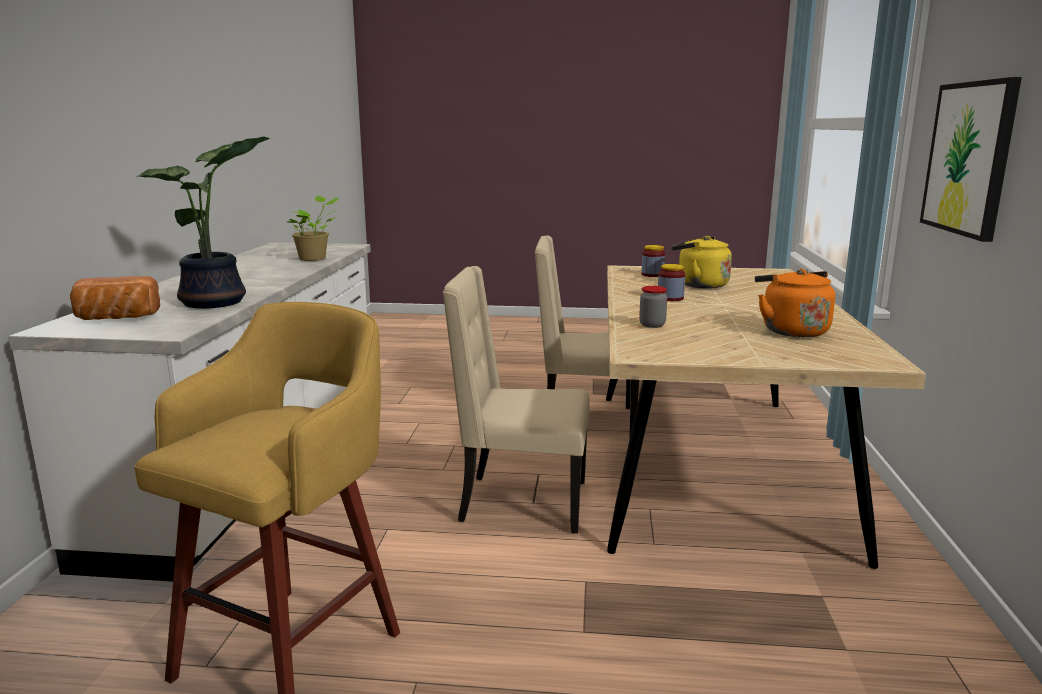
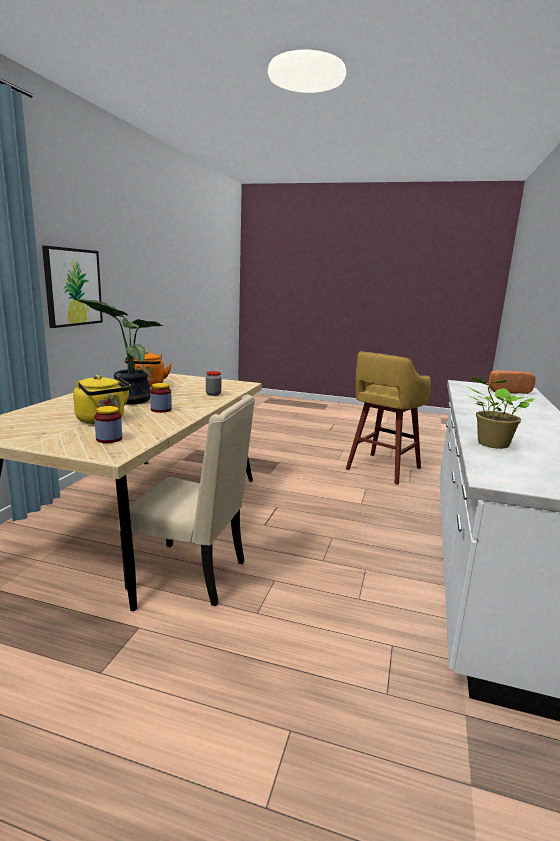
camera: 170 degrees left, 0 degrees up
potted plant [138,136,270,309] -> potted plant moved to [77,299,163,405]
beige chair [443,266,590,534] -> none

